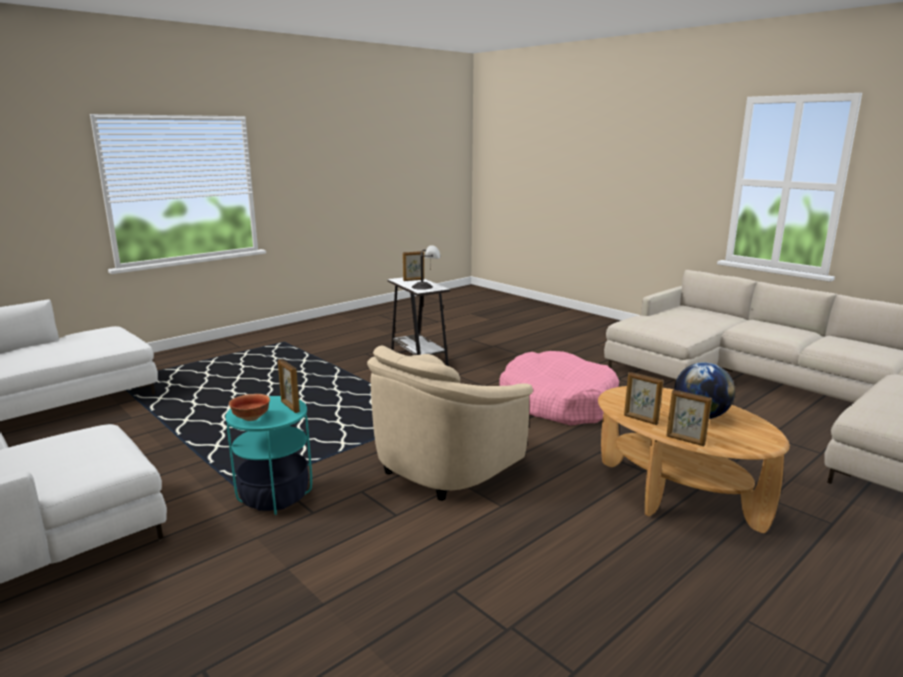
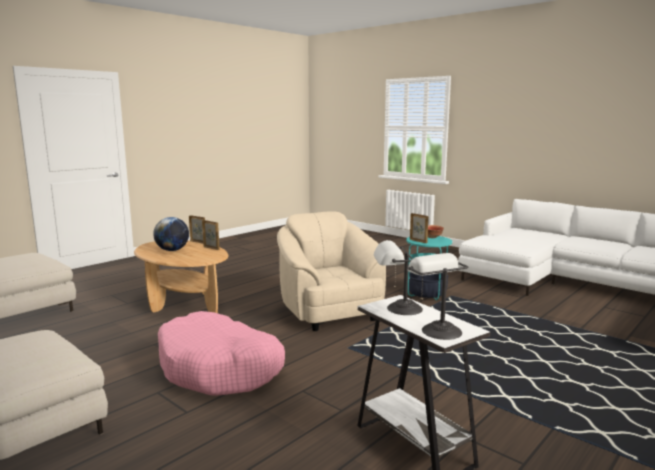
camera: 175 degrees right, 5 degrees down
beige armchair [367,345,533,501] -> beige armchair turned 60 degrees counterclockwise [277,211,386,331]
picture frame [403,251,424,281] -> table lamp [408,253,468,340]

